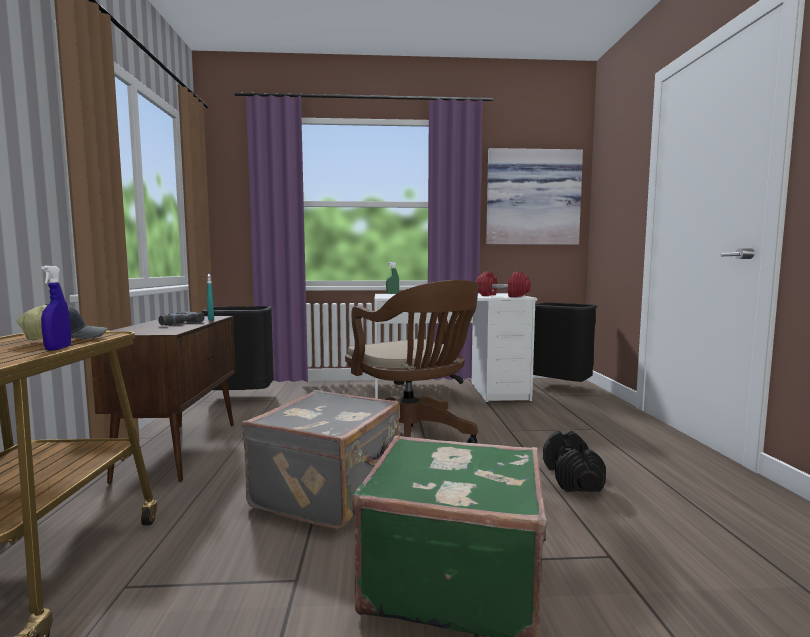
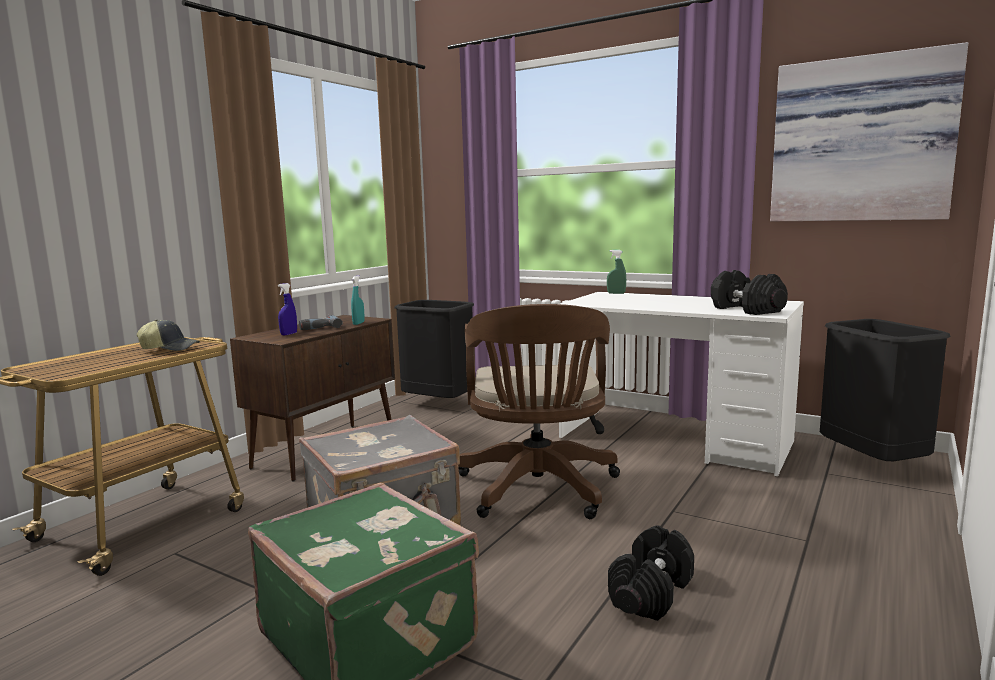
camera: 35 degrees right, 5 degrees up
blue spray bottle [41,265,71,351] -> blue spray bottle moved to [278,283,297,336]
red dumbbell [476,271,531,297] -> black dumbbell [711,270,788,315]

